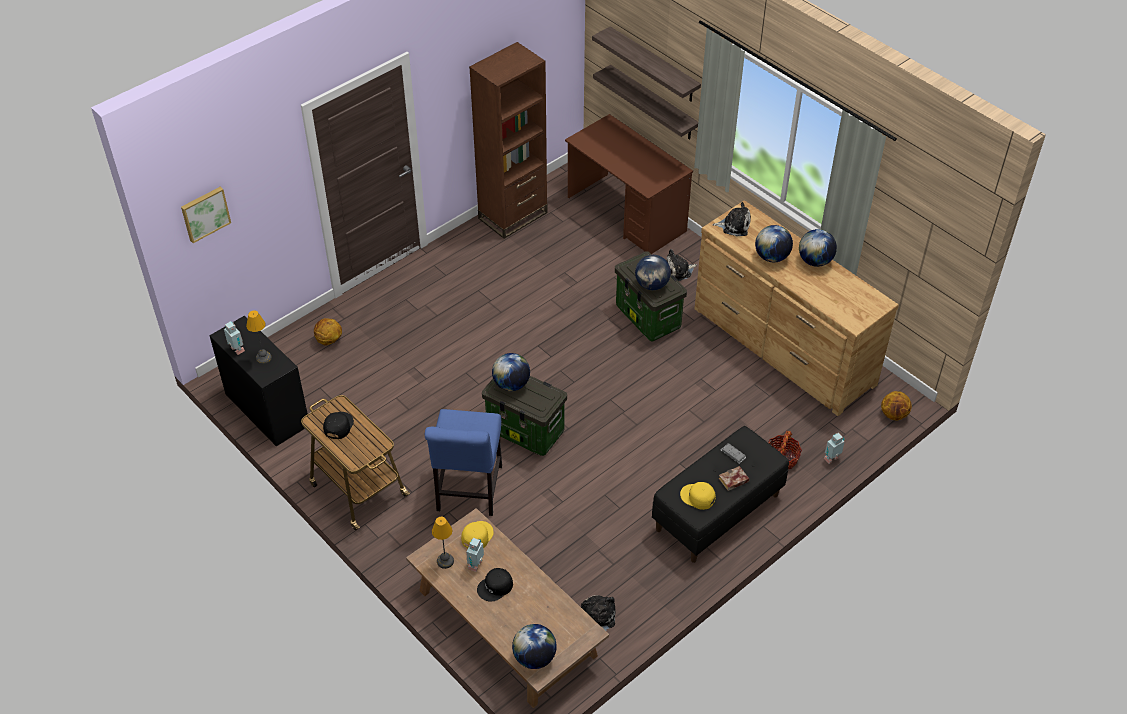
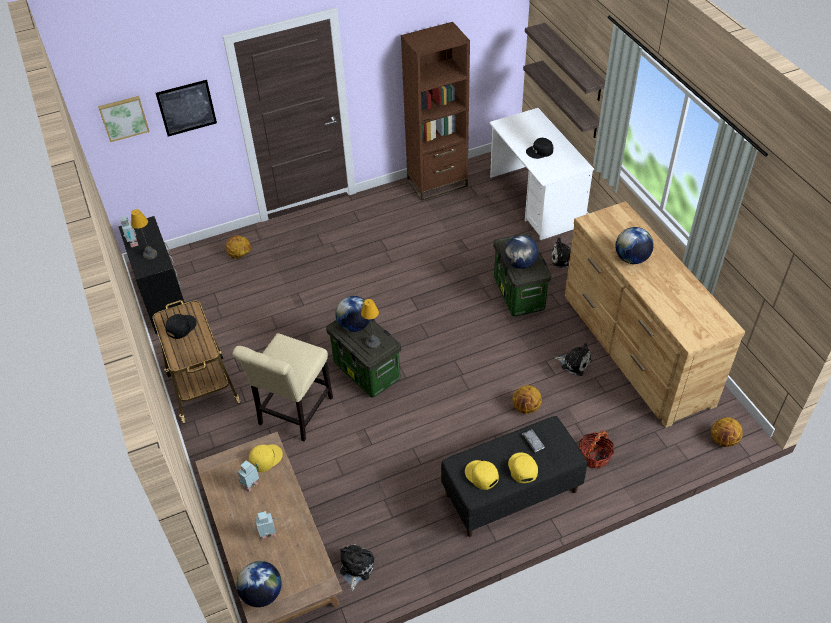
camera: 20 degrees right, 0 degrees up
blue chair [424,409,502,516] -> beige chair [233,333,333,441]
table lamp [432,517,454,569] -> table lamp moved to [361,299,380,349]
black cap [477,568,513,601] -> black cap moved to [526,138,553,159]
brown desk [565,114,693,254] -> white desk [489,108,594,240]
plush toy [712,202,751,236] -> plush toy moved to [554,343,591,376]
book [718,466,749,491] -> yellow cap [508,452,538,483]
globe [799,229,837,267] -> none
toy robot [824,433,845,464] -> toy robot moved to [253,511,278,540]
none -> picture [156,80,217,136]
none -> basketball [512,385,542,414]

